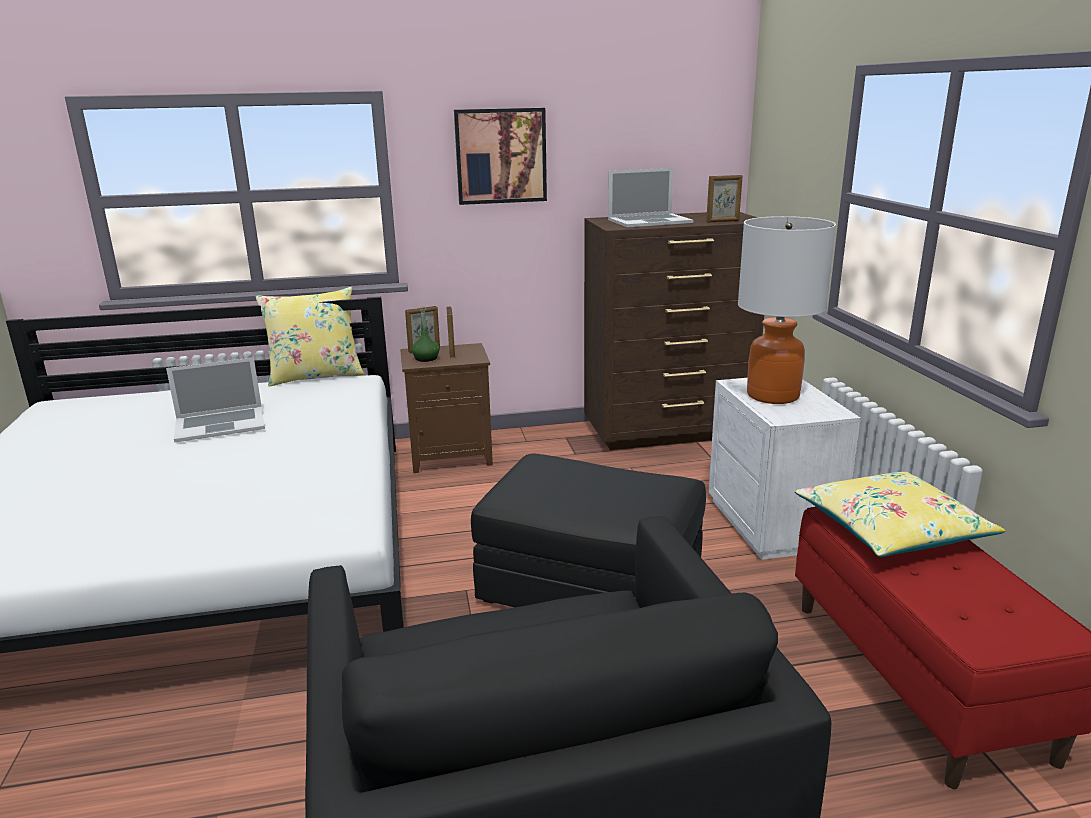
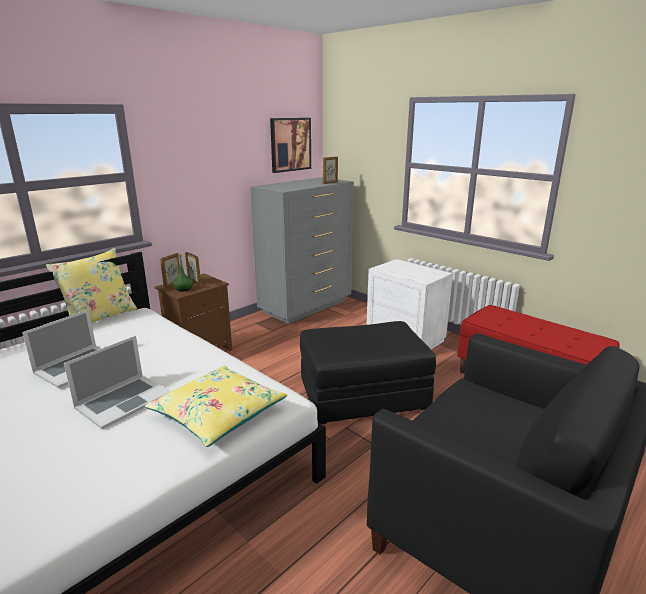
camera: 35 degrees left, 0 degrees up
picture [454,108,547,205] -> picture moved to [270,118,311,173]
brown dresser [584,212,764,450] -> grey dresser [250,177,354,324]
laptop [608,168,693,227] -> laptop moved to [64,336,171,429]
table lamp [738,216,836,404] -> none
yellow pillow [795,472,1006,557] -> yellow pillow moved to [145,365,287,447]

